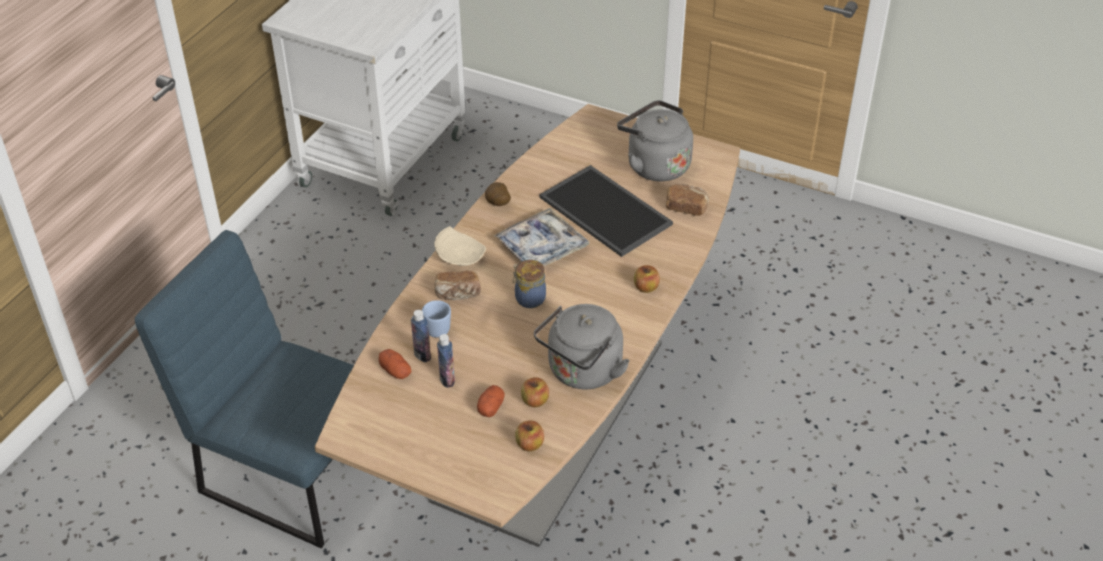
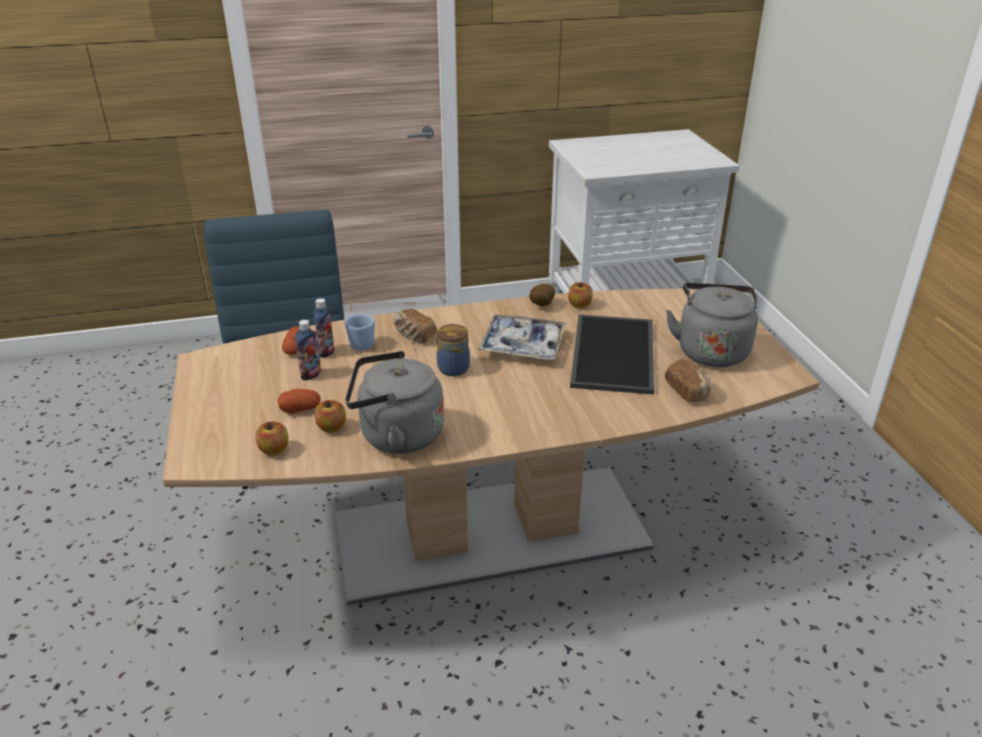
camera: 50 degrees right, 10 degrees down
beige plate [435,226,486,266] -> none
apple [634,265,660,293] -> apple moved to [568,282,593,309]

